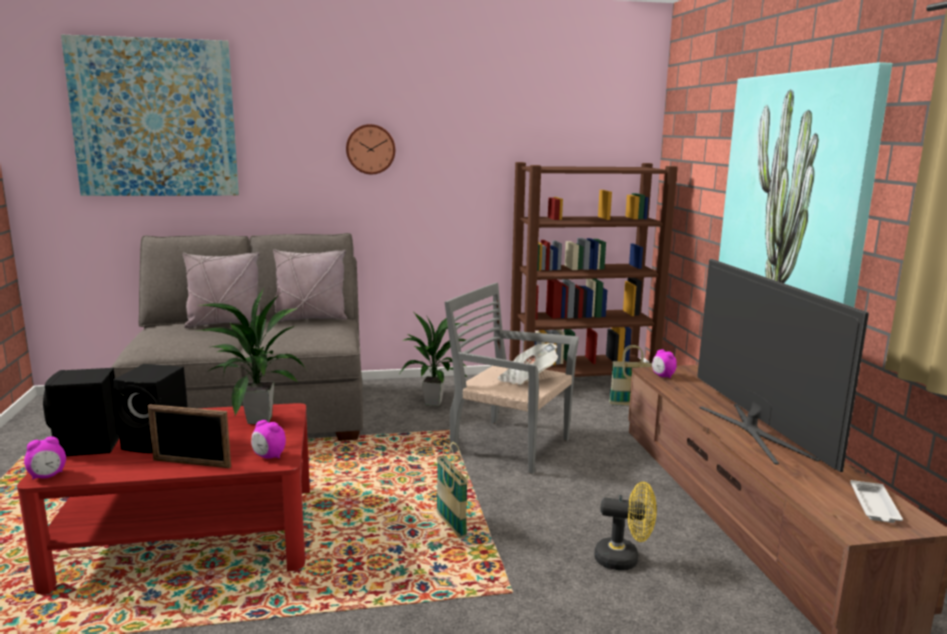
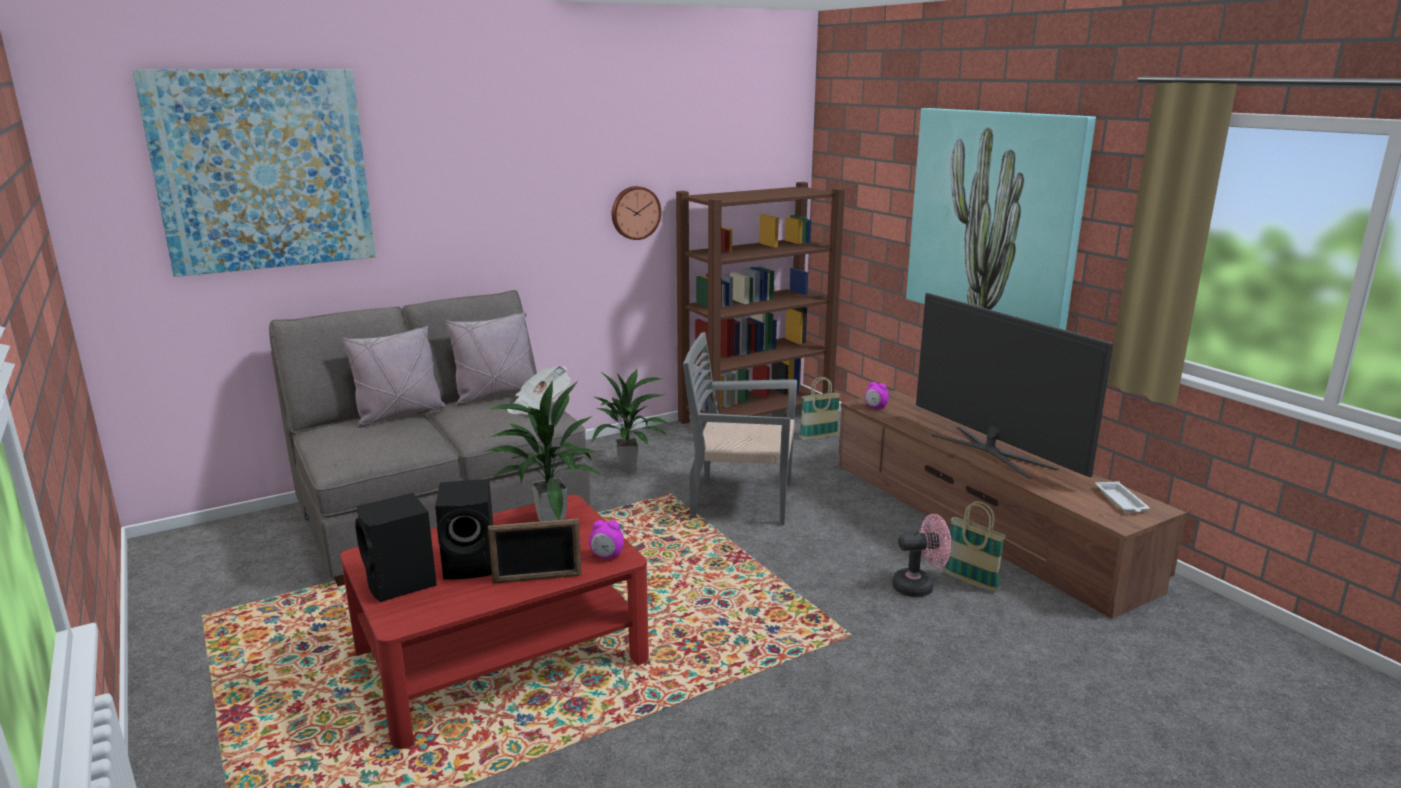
camera: 20 degrees left, 5 degrees up
alarm clock [24,436,66,479] -> none
wall clock [346,124,395,174] -> wall clock moved to [612,186,661,240]
basket [436,442,468,539] -> basket moved to [944,501,1006,592]
newspaper [498,343,558,385] -> newspaper moved to [507,365,571,415]
yellow fan [594,482,657,570] -> pink fan [892,514,952,597]

